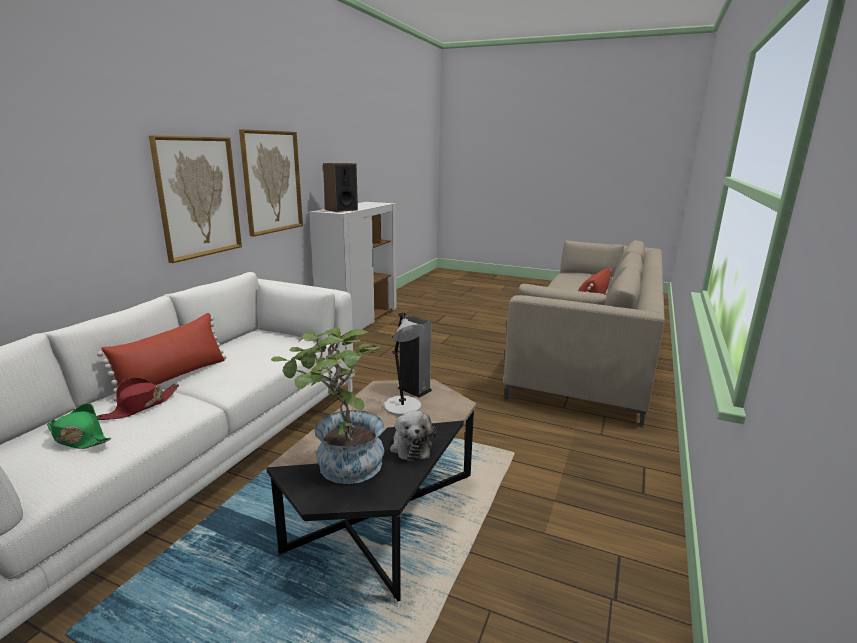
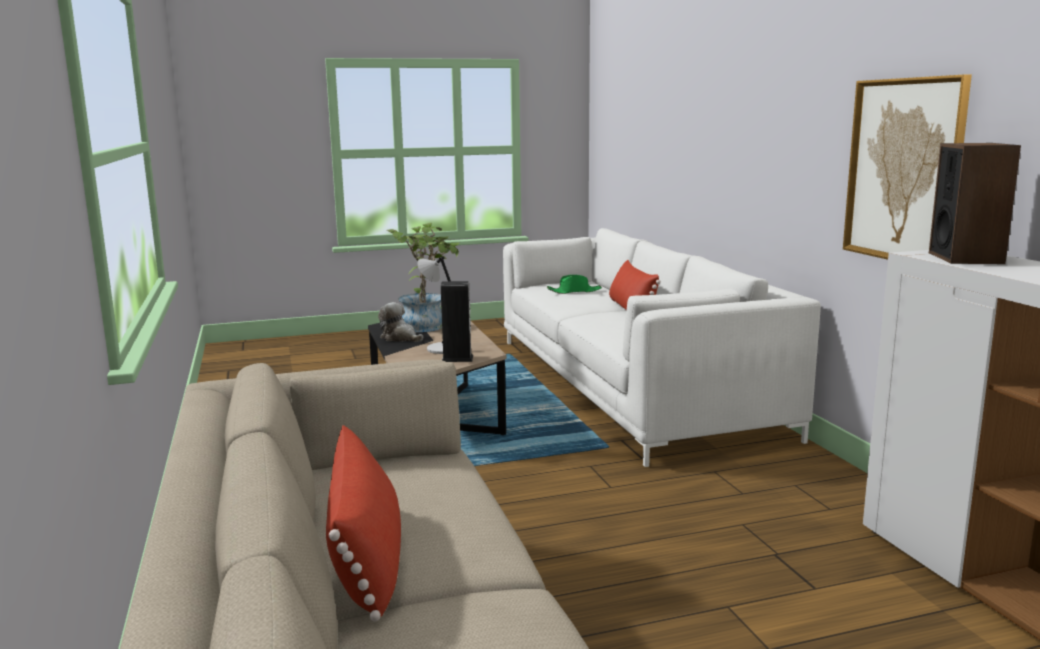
camera: 140 degrees right, 5 degrees down
red hat [97,377,179,420] -> none
picture [149,135,242,263] -> none

